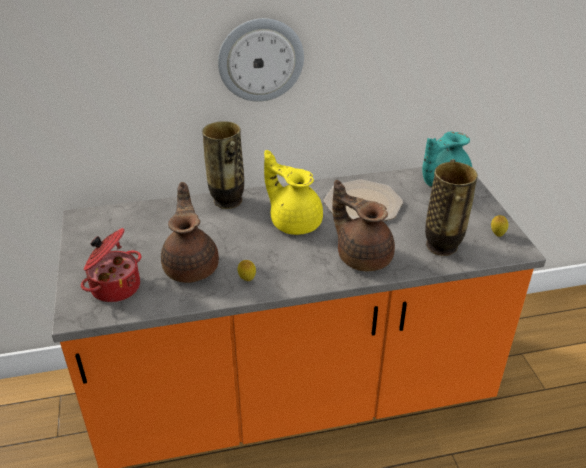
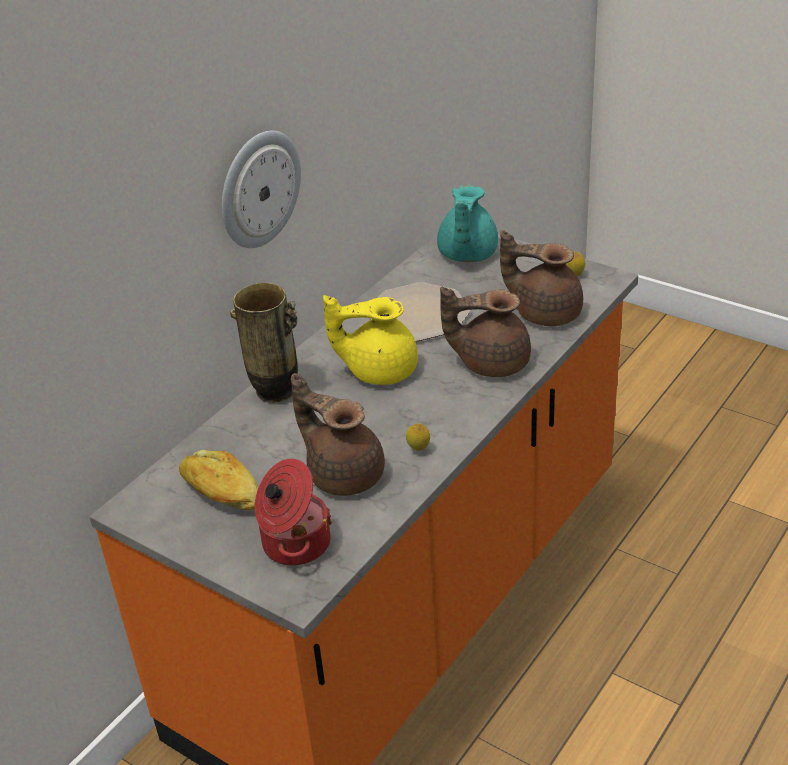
camera: 40 degrees left, 0 degrees up
vase [425,159,478,256] -> brown teapot [500,230,583,326]
none -> bread [179,450,258,510]

